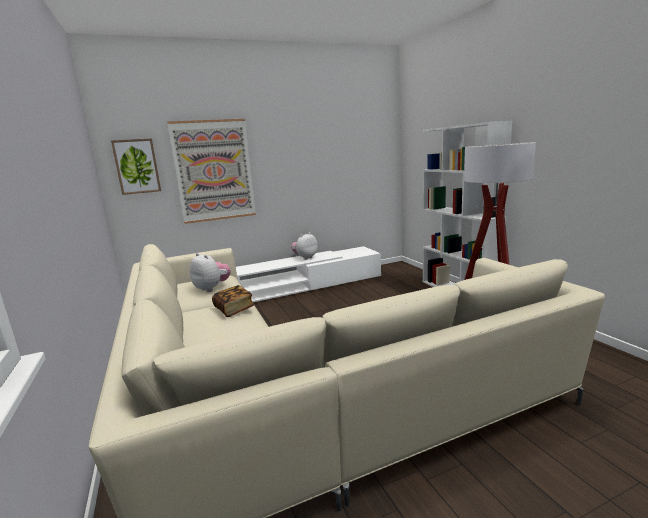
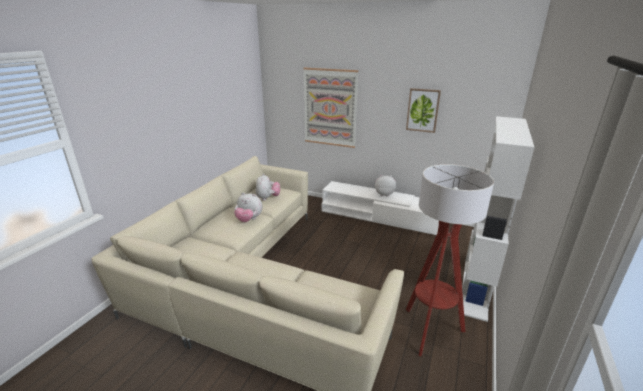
camera: 45 degrees right, 10 degrees up
picture [111,138,161,195] -> picture moved to [406,88,441,133]
book [212,285,255,317] -> plush toy [234,193,262,222]

